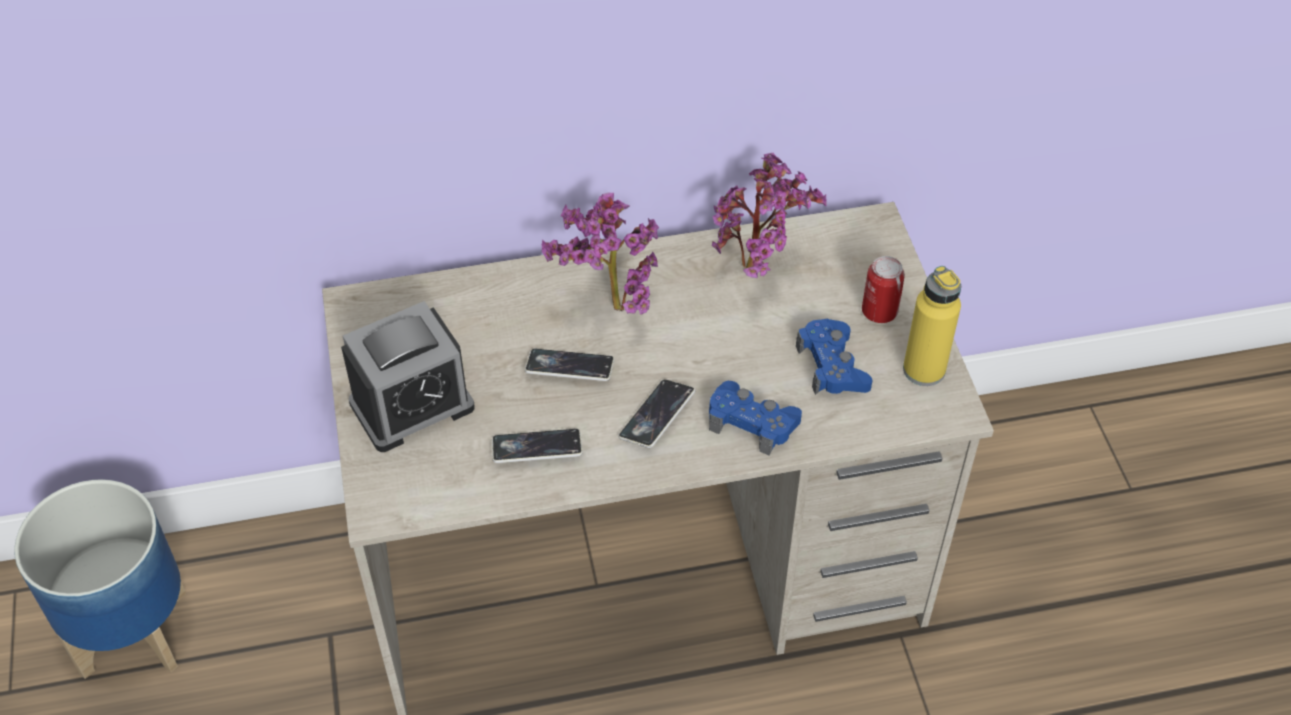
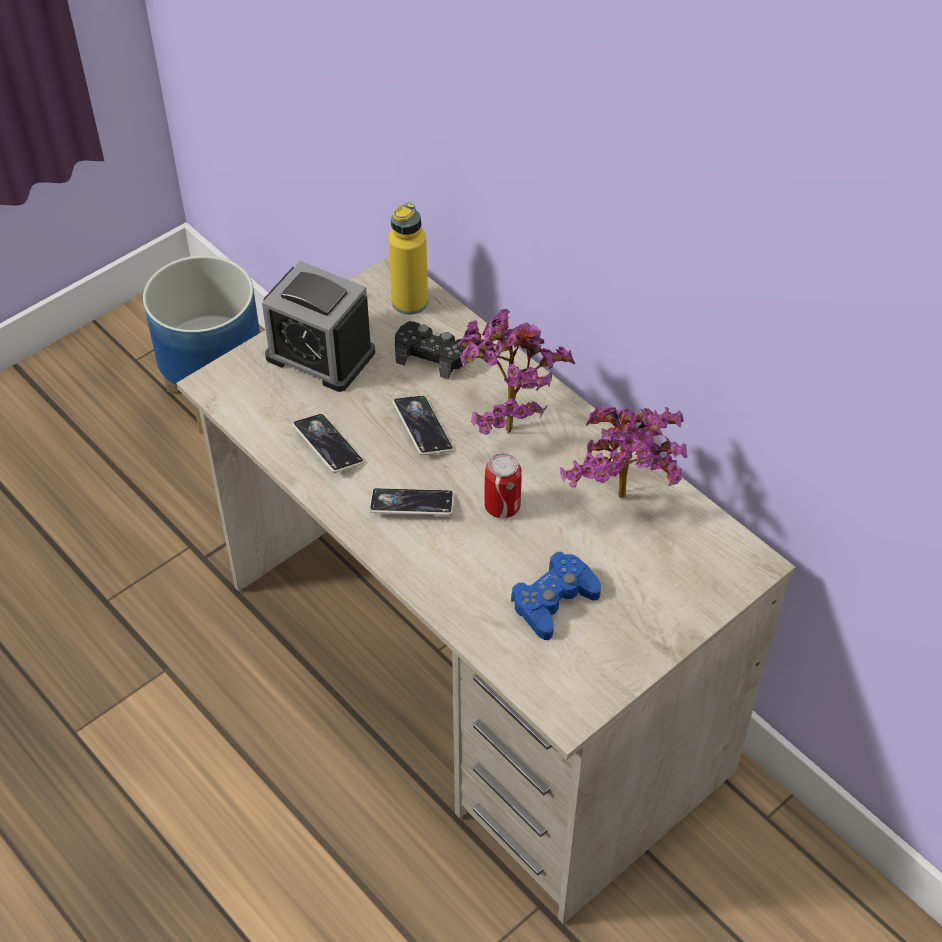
camera: 60 degrees right, 0 degrees up
blue game controller [709,381,802,455] -> none
can [862,256,905,323] -> can moved to [484,453,522,518]
yellow bottle [903,266,961,386] -> yellow bottle moved to [388,203,428,315]
none -> black game controller [395,321,466,380]

